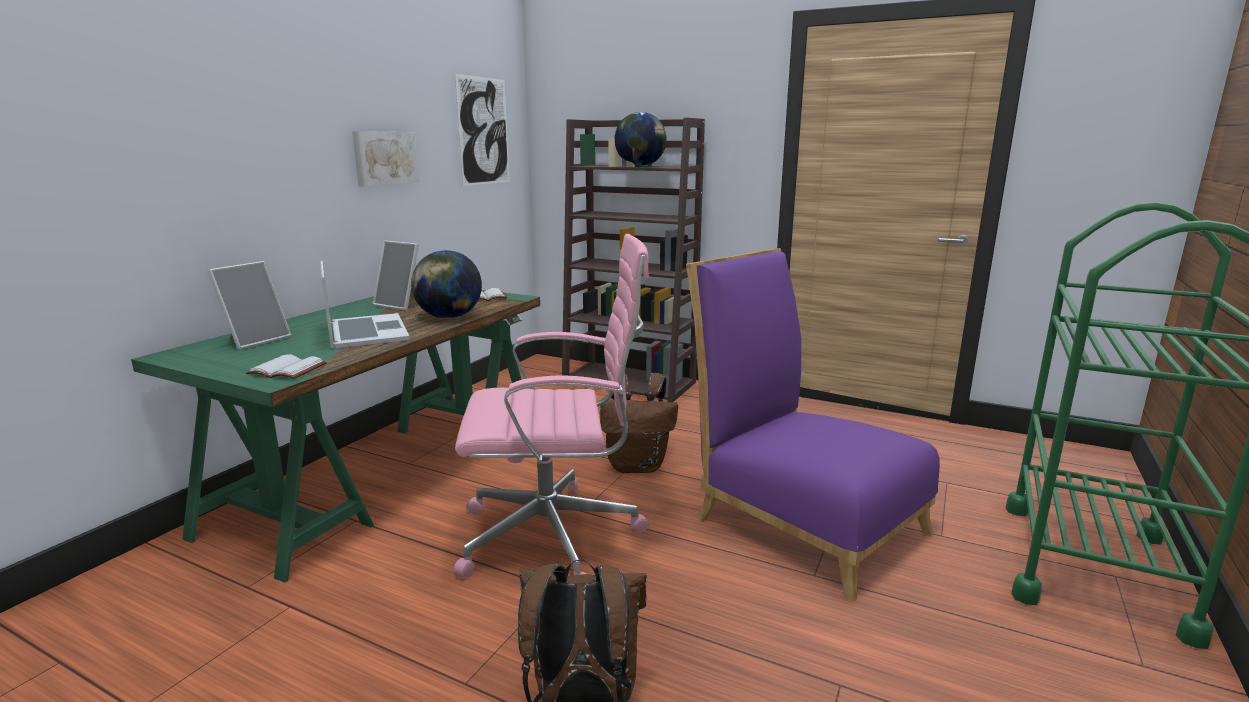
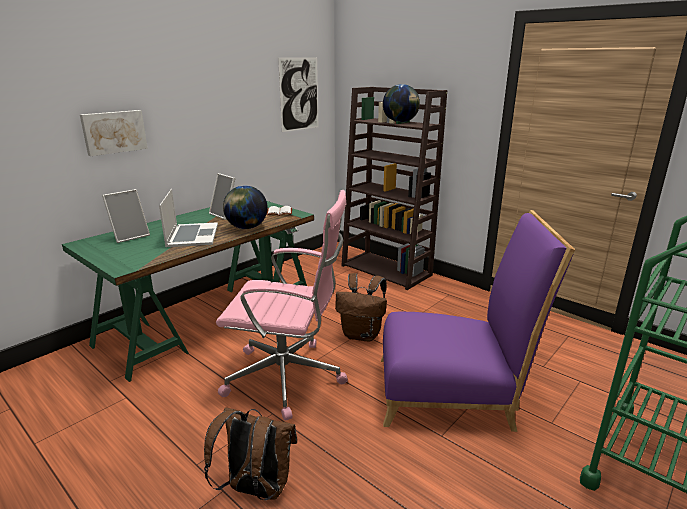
camera: 15 degrees right, 5 degrees up
white book [246,354,327,379] -> none
picture [352,131,420,187] -> picture moved to [80,110,148,156]
purple chair [686,248,940,602] -> purple chair turned 120 degrees clockwise [381,210,575,432]

